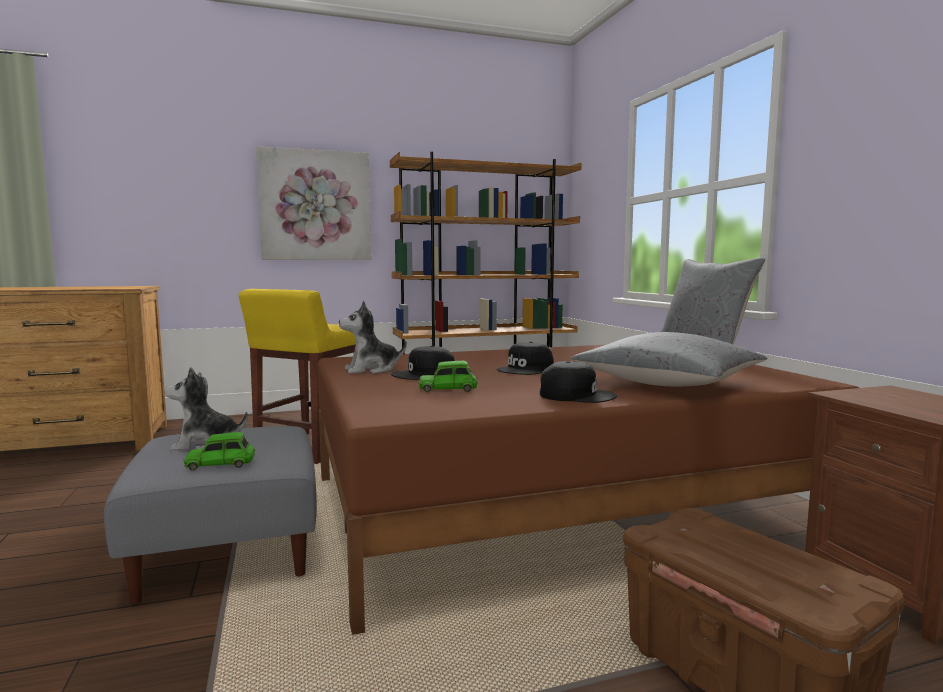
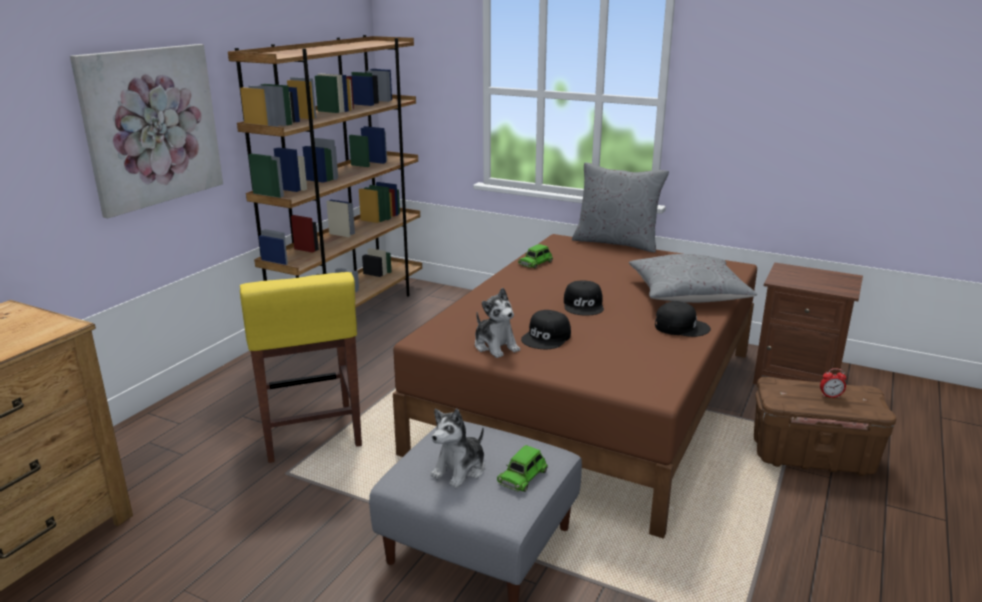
camera: 45 degrees left, 15 degrees up
plush toy [339,301,407,374] -> plush toy turned 60 degrees counterclockwise [475,288,520,358]
green toy car [418,361,478,392] -> green toy car moved to [518,244,553,269]
black cap [540,361,617,403] -> black cap turned 45 degrees clockwise [655,301,711,337]
none -> alarm clock [820,368,846,398]

